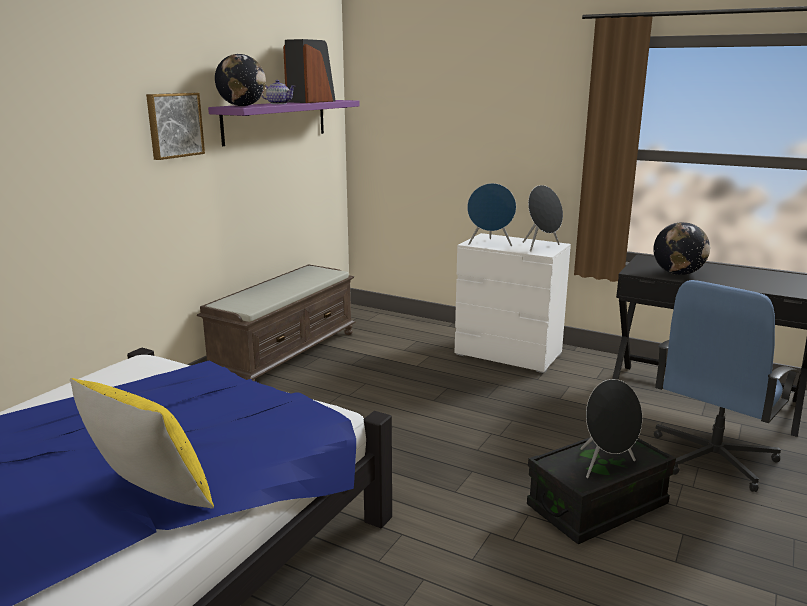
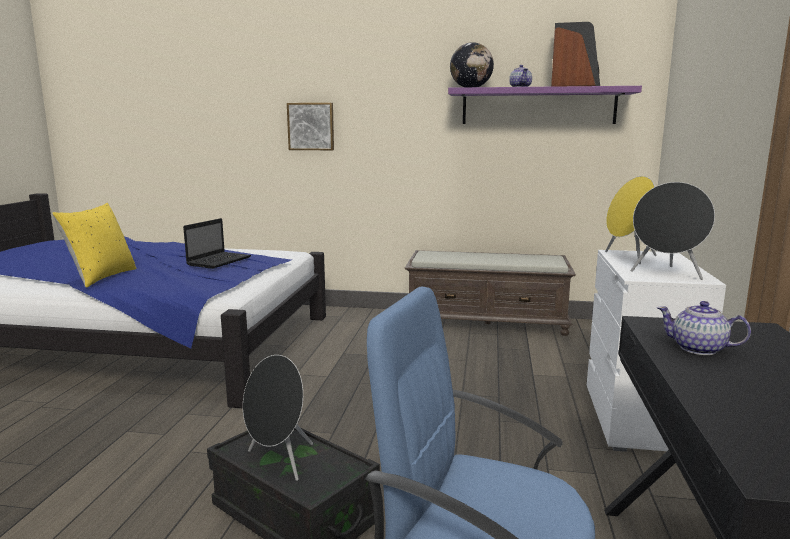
camera: 70 degrees right, 5 degrees down
picture [146,93,205,160] -> picture moved to [287,103,334,150]
blue speaker [467,183,516,246] -> yellow speaker [605,176,657,264]
globe [654,222,710,275] -> teapot [657,301,751,355]
none -> laptop [183,218,251,269]

